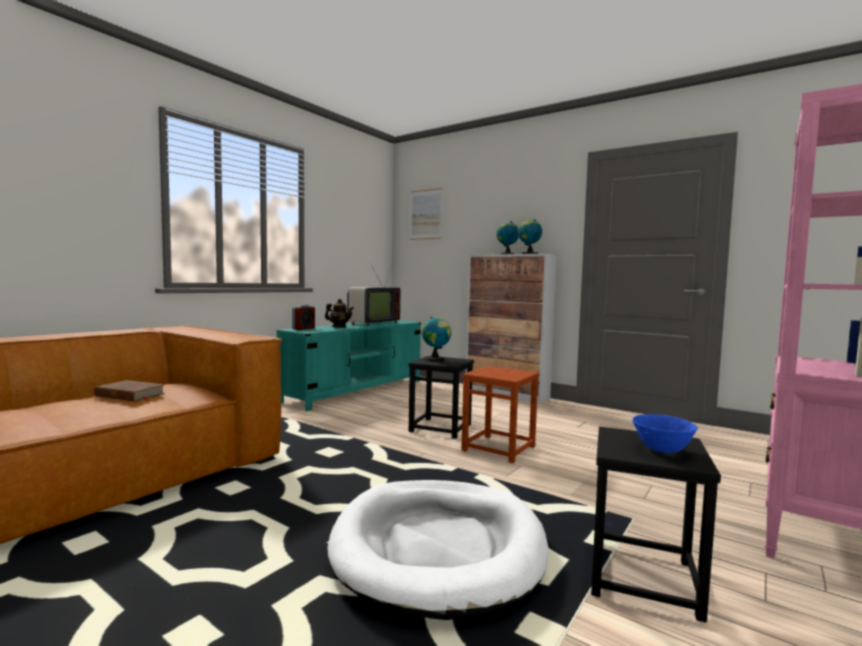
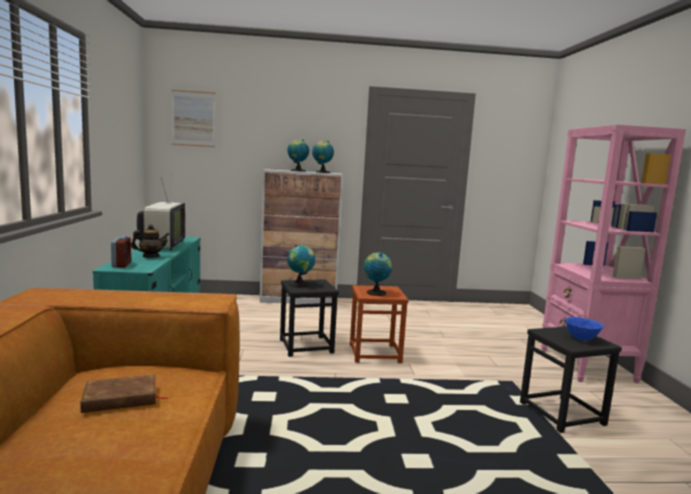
camera: 40 degrees left, 5 degrees up
white dog bed [328,480,549,620] -> none
none -> globe [363,252,392,296]

